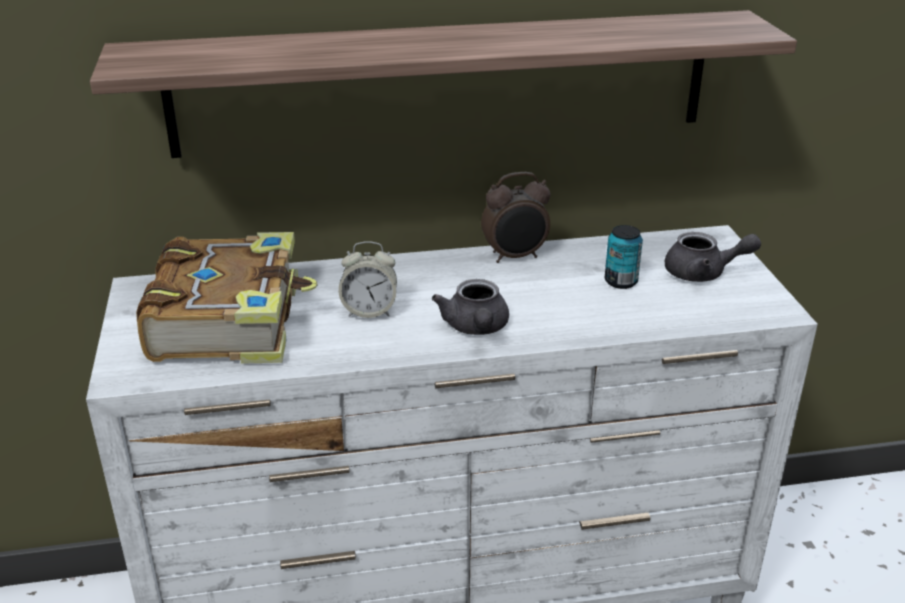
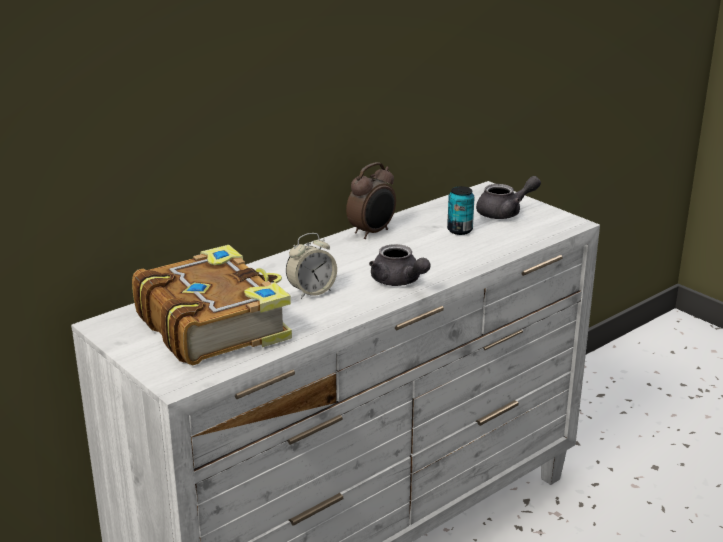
camera: 30 degrees left, 5 degrees down
shelf [90,10,797,158] -> none

